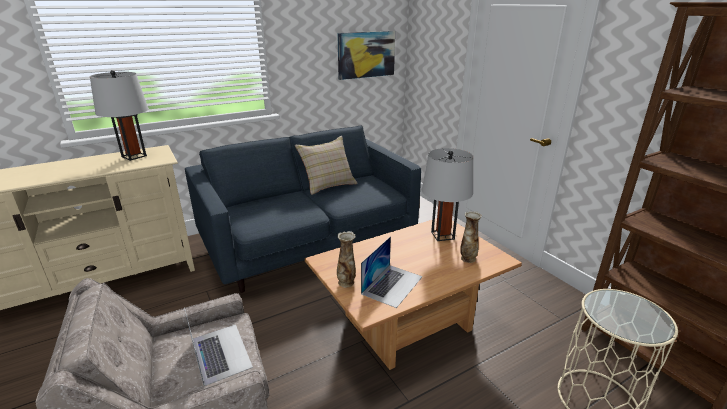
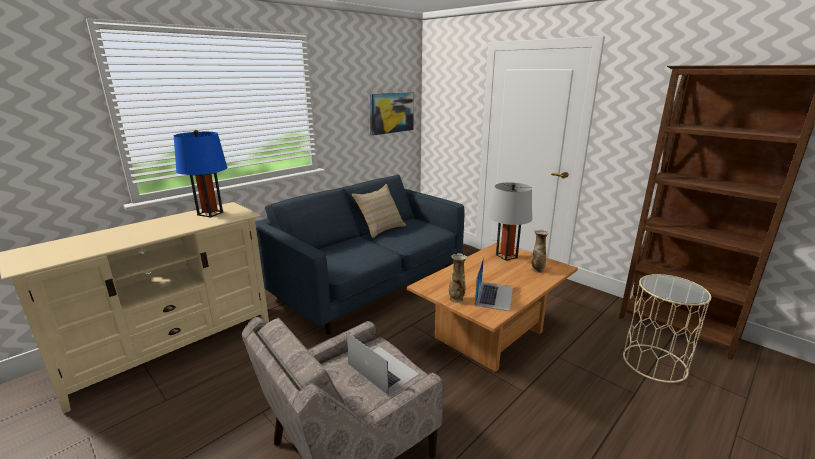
camera: 15 degrees left, 5 degrees down
grey table lamp [90,70,149,161] -> blue table lamp [174,130,227,217]

